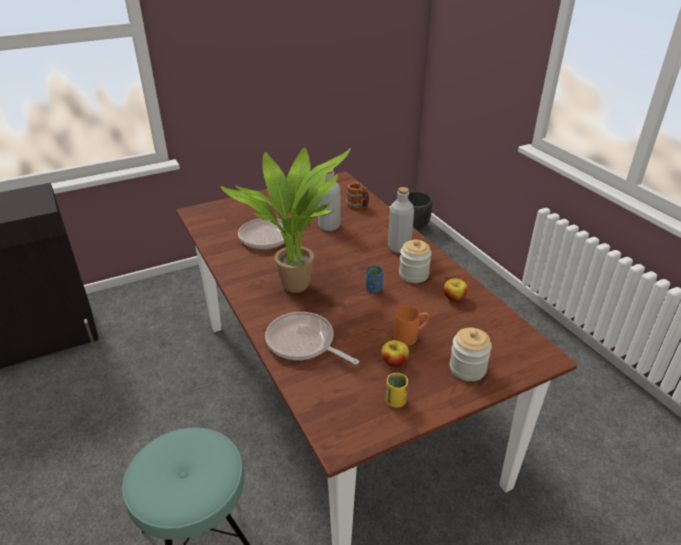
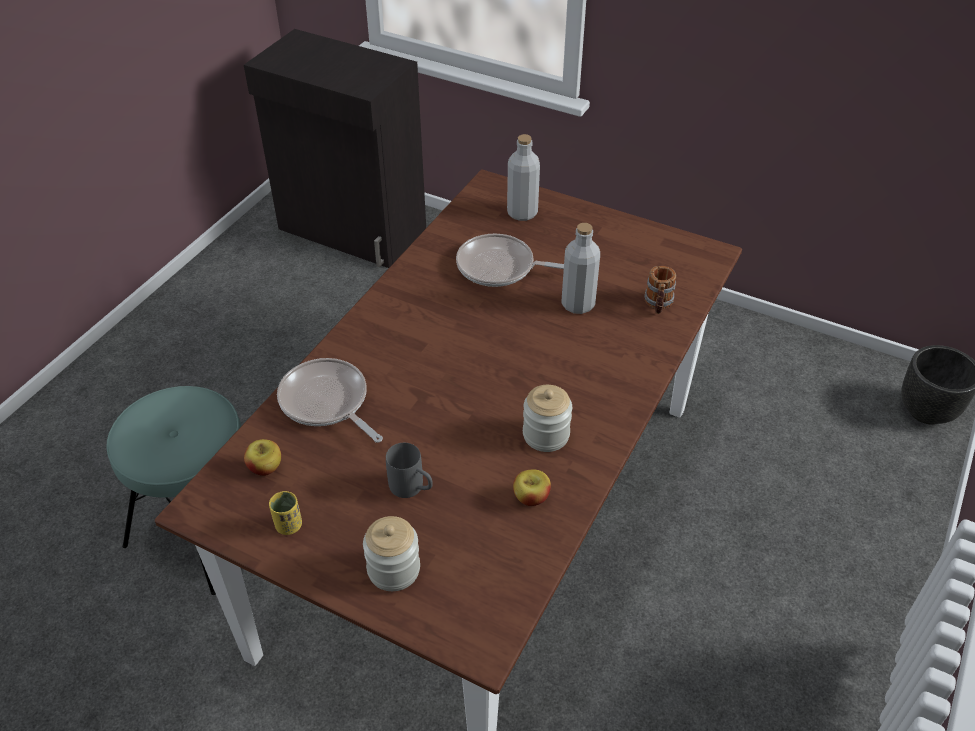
camera: 55 degrees right, 10 degrees up
potted plant [220,147,351,293] -> none
frying pan [265,312,359,365] -> frying pan turned 45 degrees counterclockwise [277,358,383,443]
blue cup [366,266,383,293] -> none
apple [381,340,409,367] -> apple moved to [244,439,281,476]
grey bottle [388,187,414,253] -> grey bottle moved to [507,134,540,221]
orange mug [393,306,429,346] -> grey mug [386,443,433,498]

